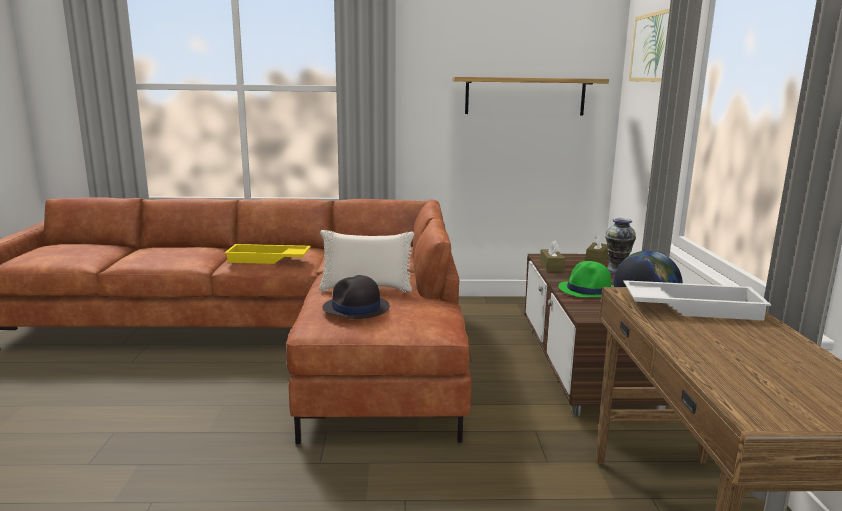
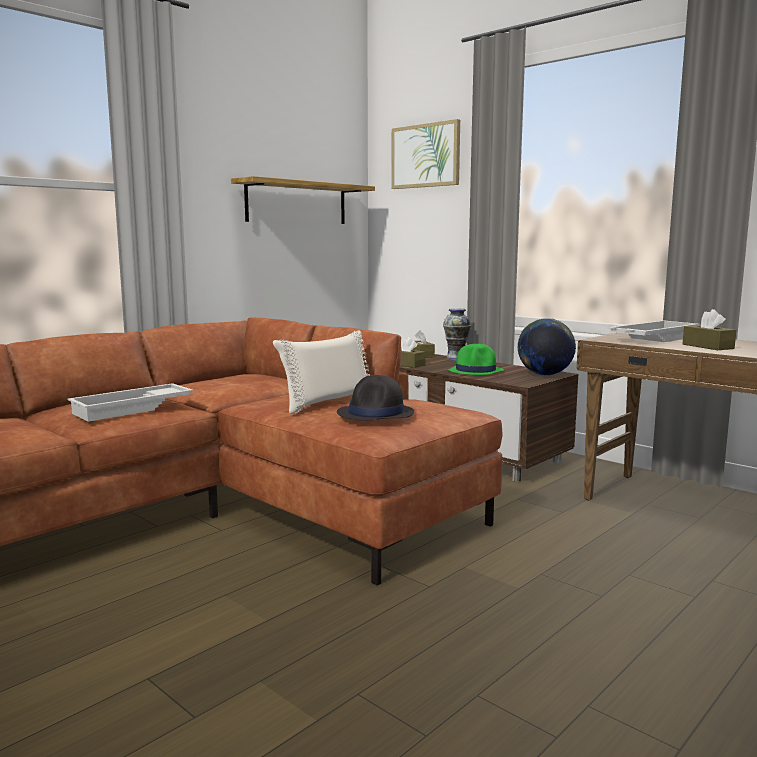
camera: 45 degrees left, 5 degrees down
yellow tray [224,244,311,264] -> white tray [68,383,193,422]
none -> brown tissue box [683,309,736,350]

